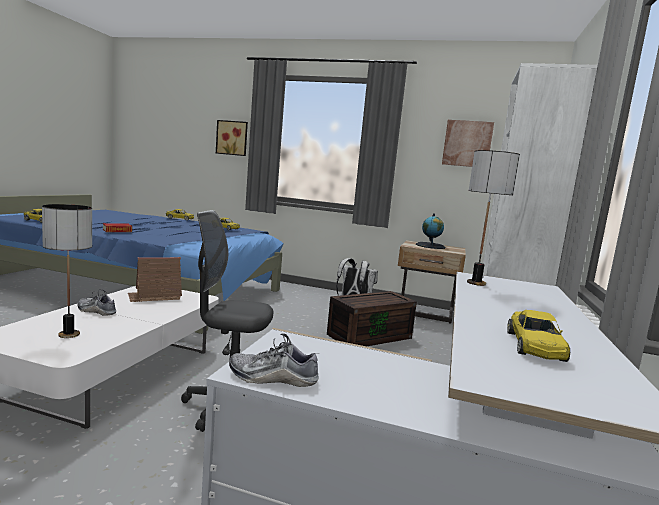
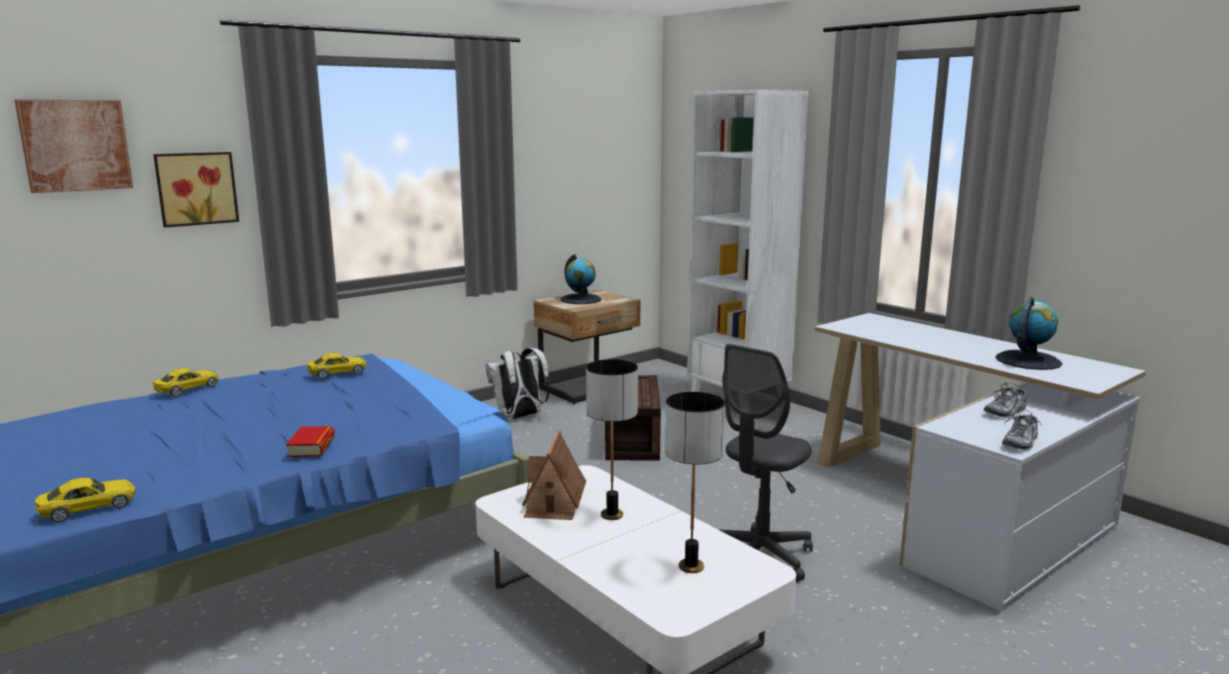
camera: 55 degrees left, 5 degrees up
shoe [78,289,116,316] -> shoe moved to [984,382,1027,418]
picture [442,120,494,167] -> picture moved to [14,100,133,193]
table lamp [467,150,520,286] -> table lamp moved to [586,359,638,520]
yellow toy car [507,310,570,362] -> globe [996,297,1062,370]

